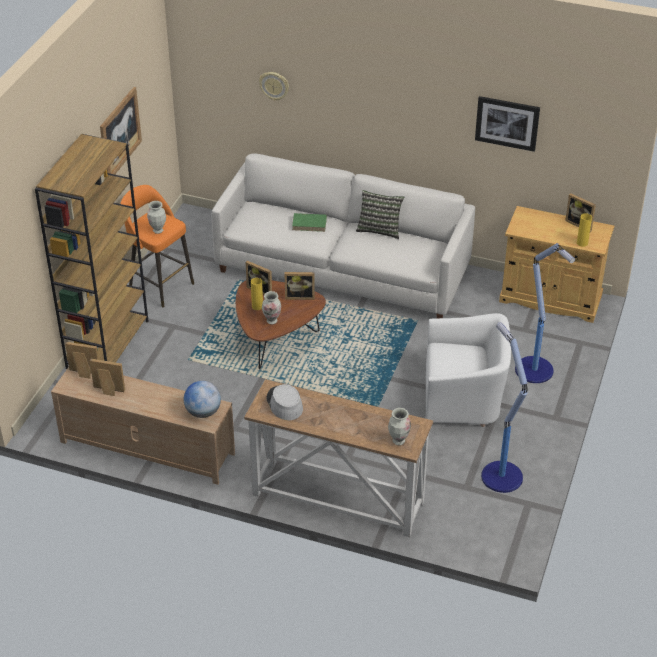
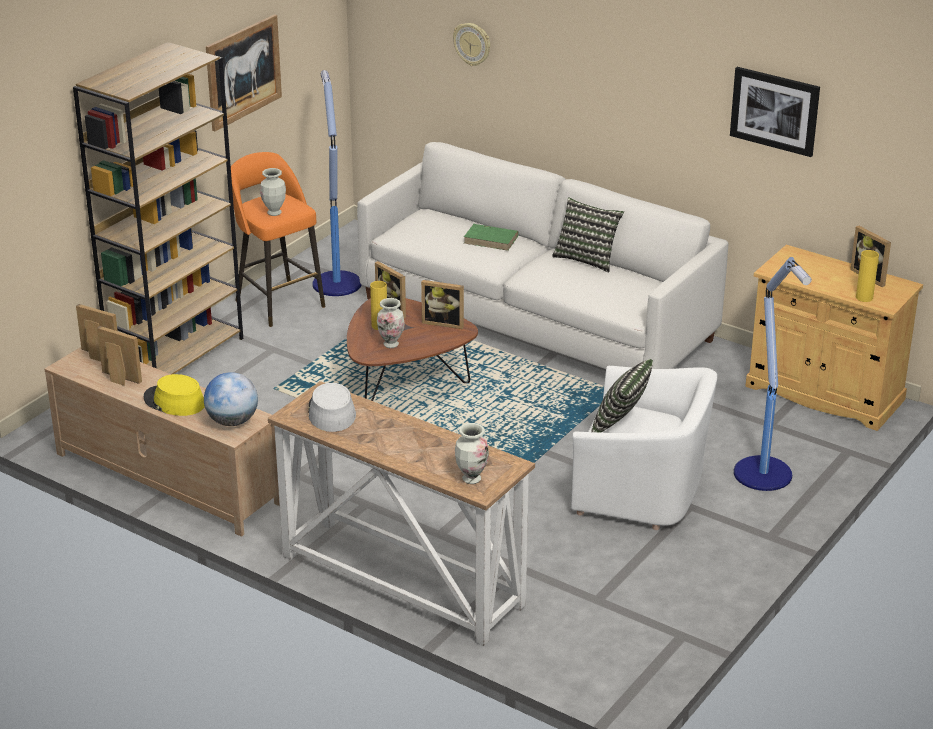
camera: 15 degrees right, 10 degrees down
floor lamp [481,322,528,493] -> floor lamp moved to [312,70,362,296]
none -> yellow hat [144,374,205,416]
none -> pillow [591,359,653,433]

